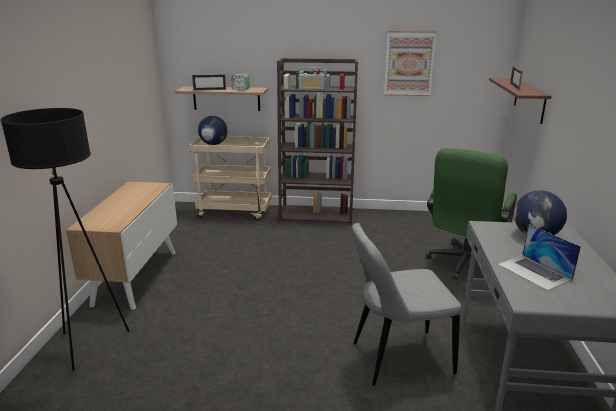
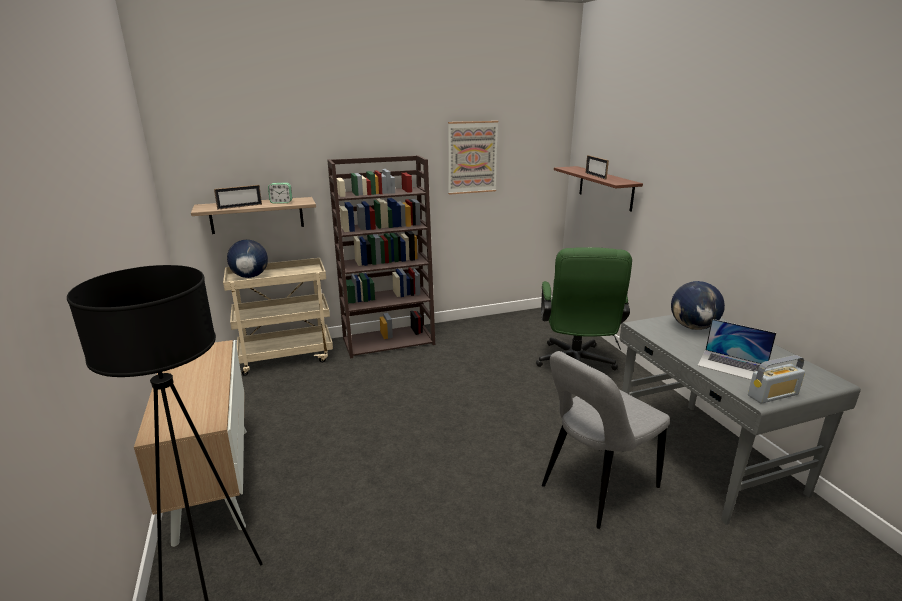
camera: 25 degrees left, 0 degrees up
radio [298,67,326,90] -> radio moved to [748,355,805,404]

